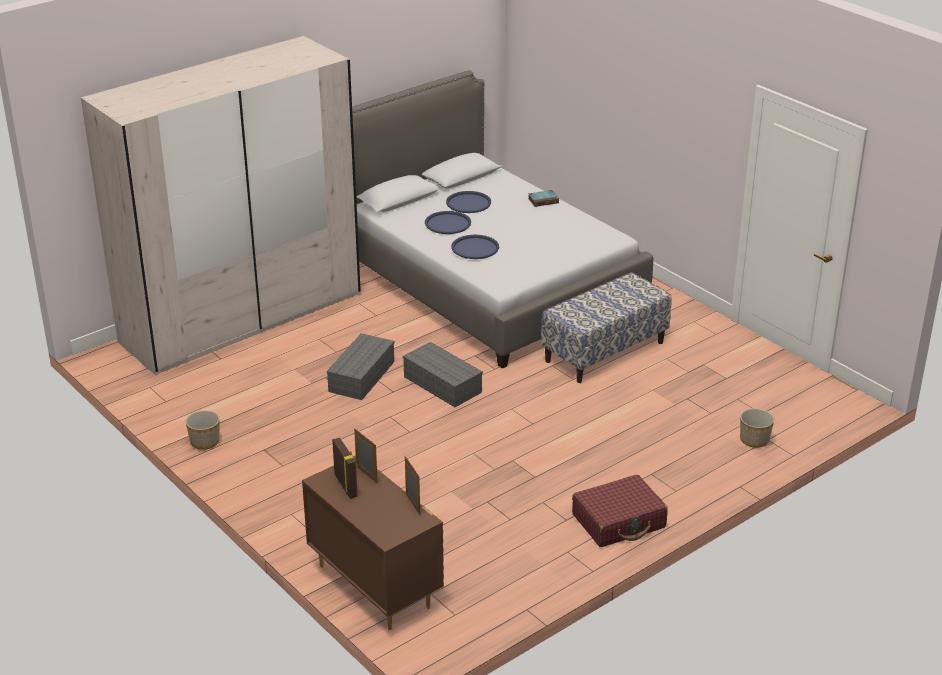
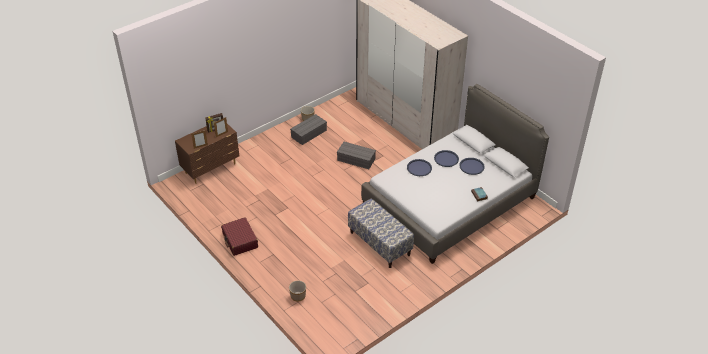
camera: 90 degrees right, 10 degrees up
grey storage box [403,342,483,407] -> grey storage box moved to [290,114,327,145]

